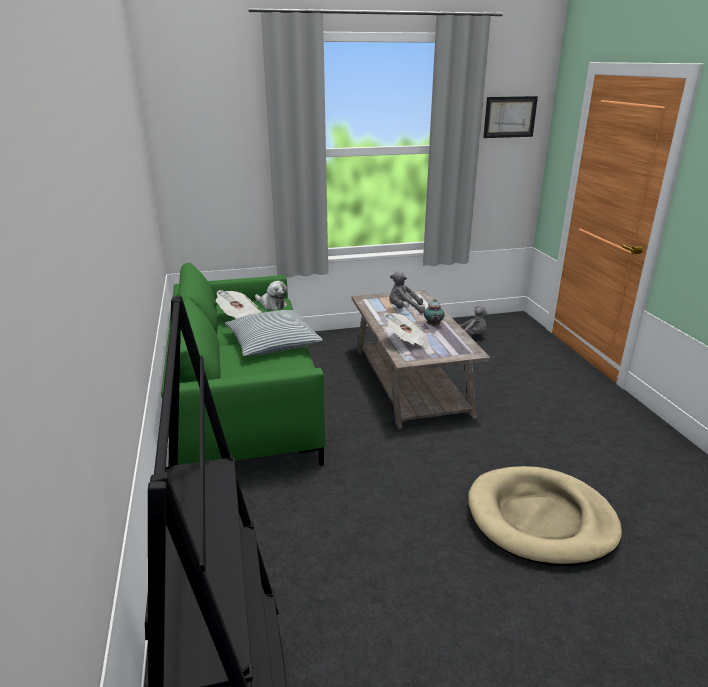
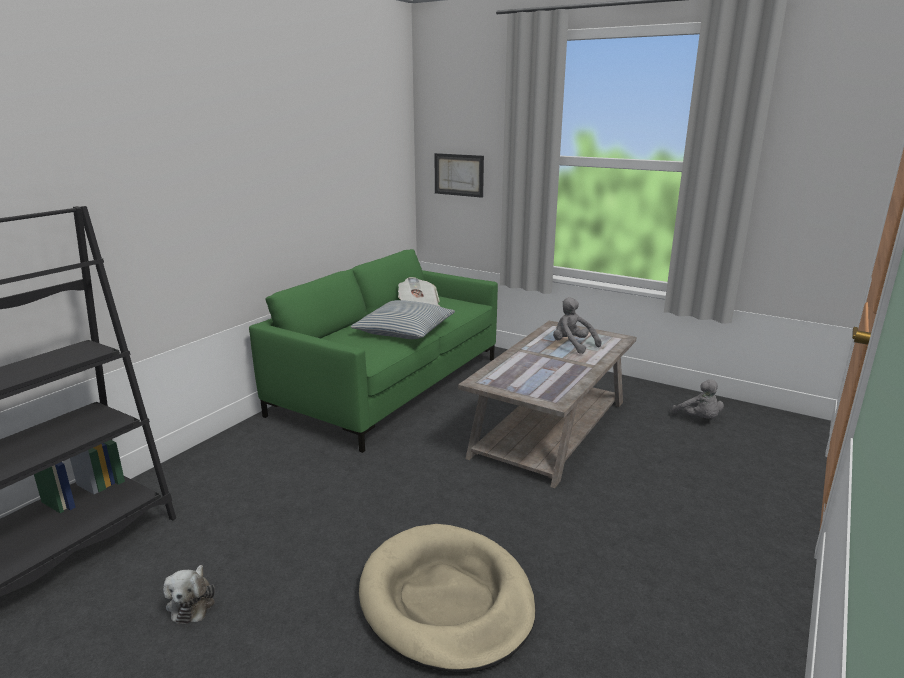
camera: 45 degrees right, 5 degrees down
plush toy [255,281,287,310] -> plush toy moved to [163,565,215,624]
newspaper [384,313,430,348] -> none
teapot [424,299,444,327] -> none
picture [483,96,538,138] -> picture moved to [434,153,484,198]

